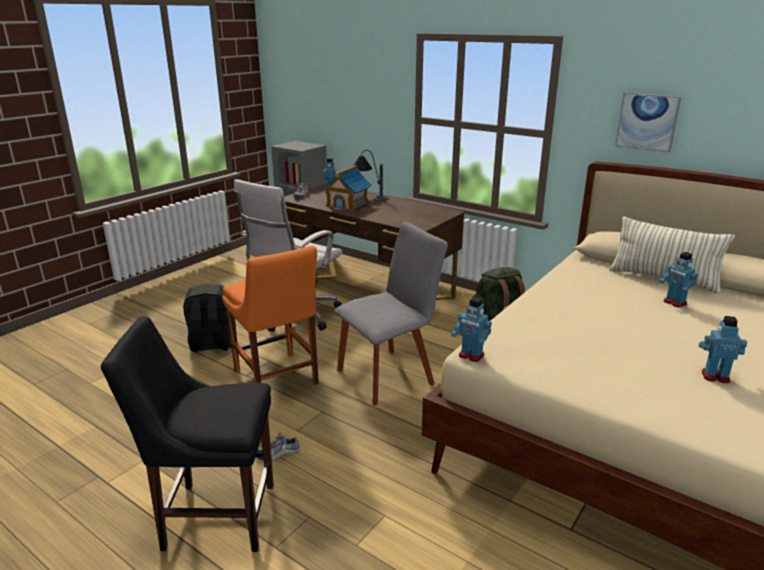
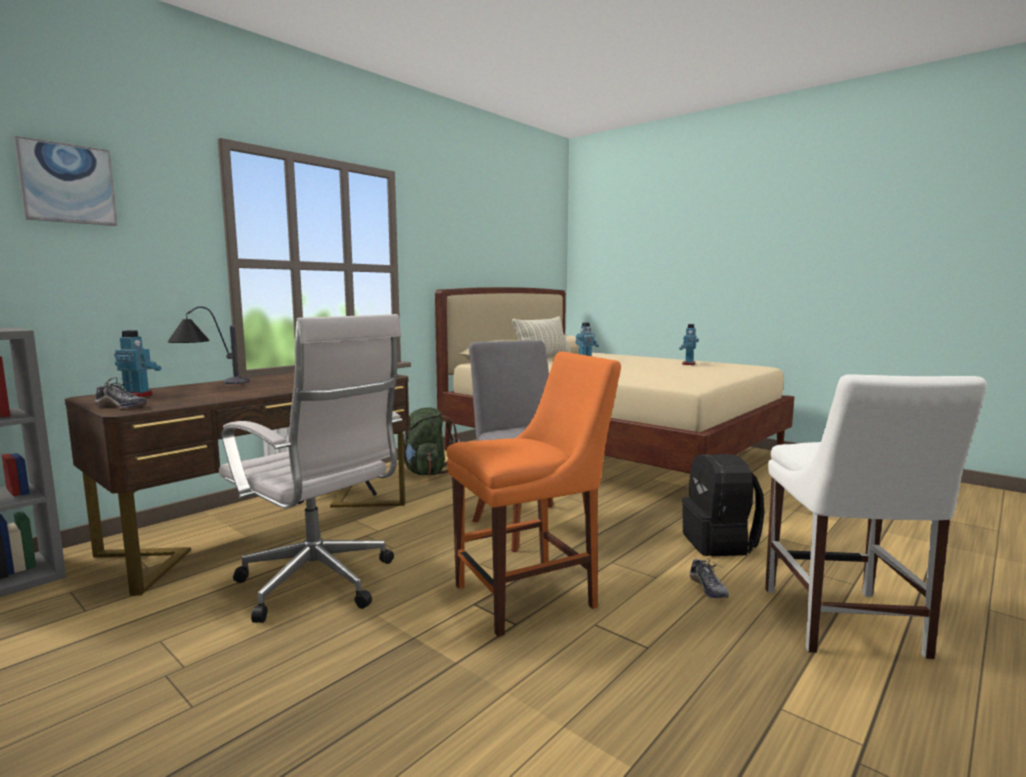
camera: 85 degrees left, 15 degrees down
black chair [101,316,274,552] -> white chair [765,374,987,659]
black backpack [183,283,232,352] -> black backpack moved to [682,454,764,556]
toy house [322,165,372,211] -> none
toy robot [451,297,492,362] -> none
picture [615,93,681,153] -> picture moved to [14,136,118,226]

